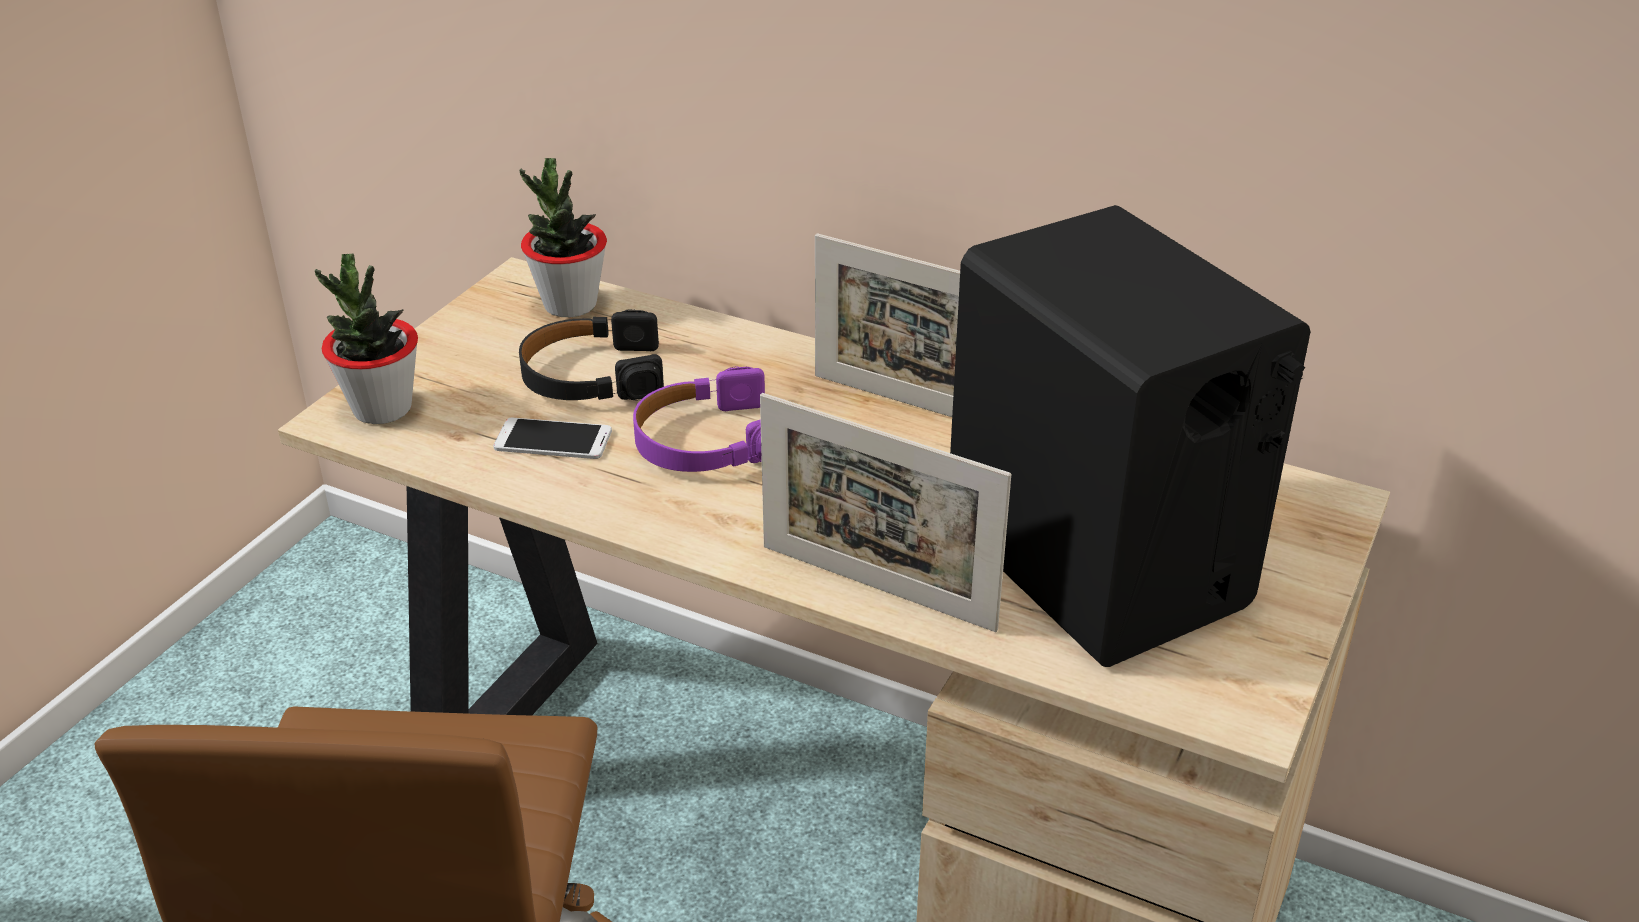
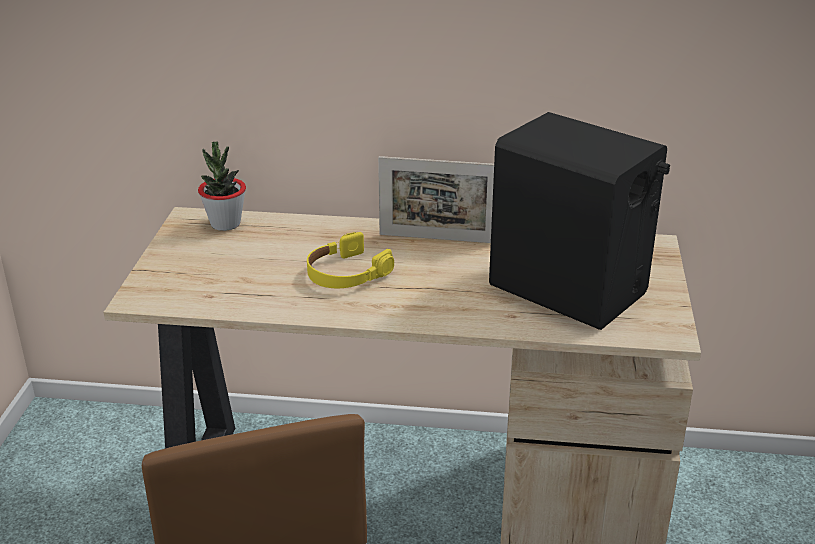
camera: 20 degrees left, 5 degrees down
potted plant [315,253,418,424] -> none
phone [493,417,612,459] -> none
black headphones [519,309,664,400] -> none
purple headphones [633,366,765,472] -> yellow headphones [307,232,394,288]
picture frame [760,393,1011,632] -> none

